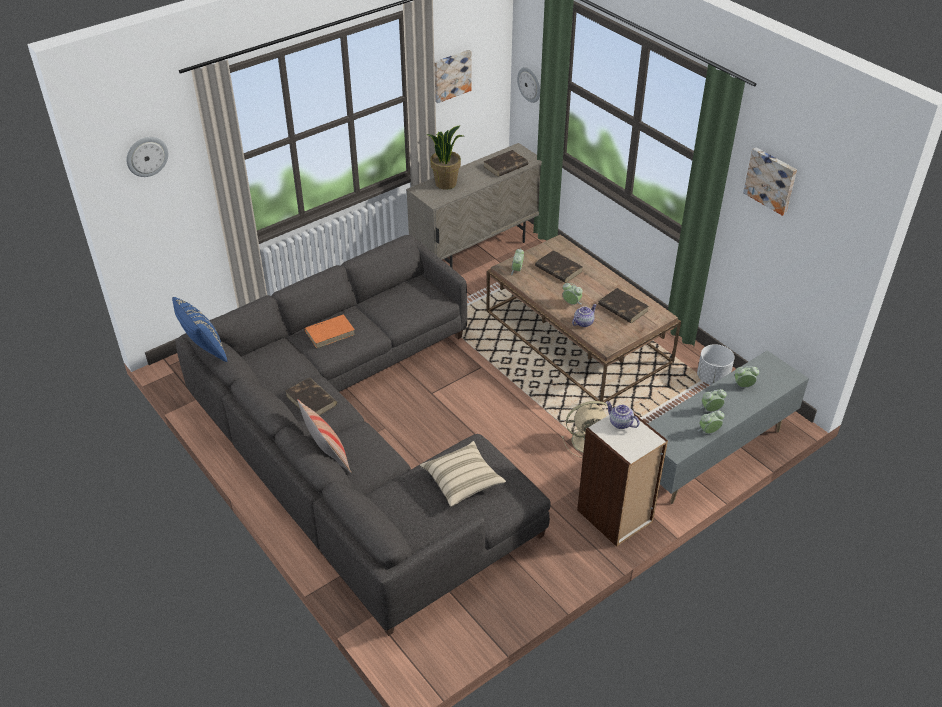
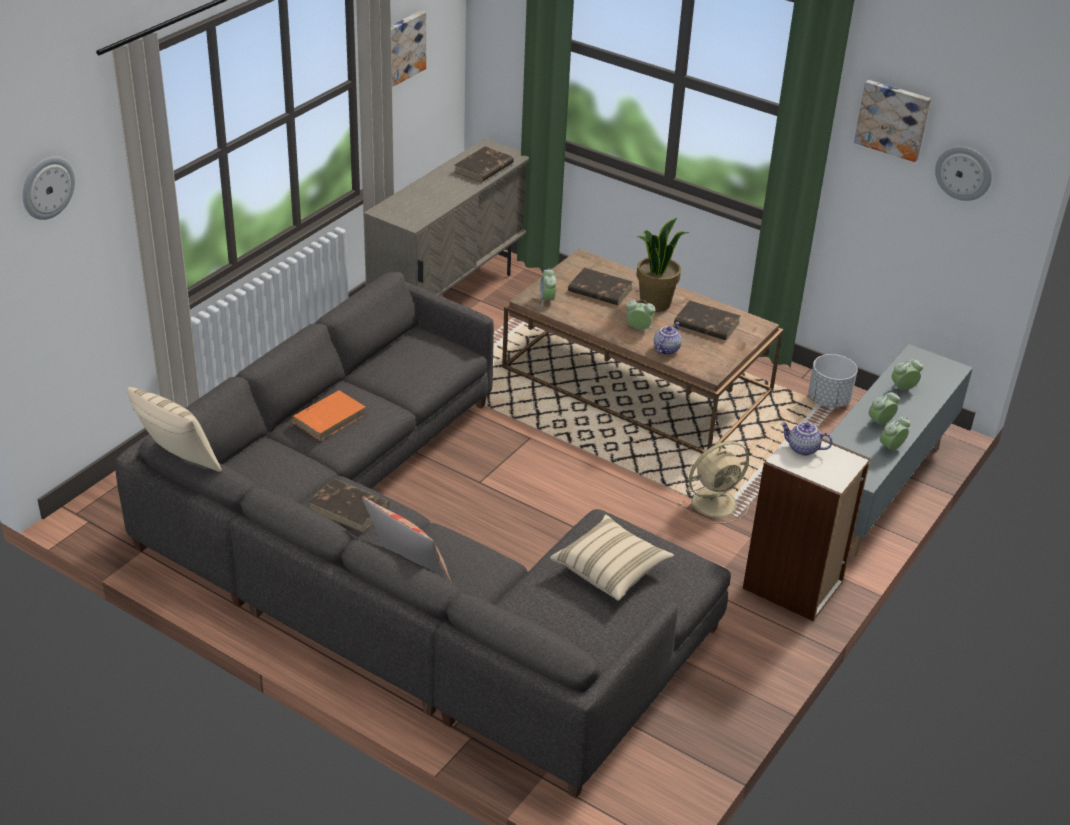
camera: 20 degrees left, 5 degrees down
blue pillow [172,297,227,362] -> beige pillow [127,387,222,472]
potted plant [426,125,465,190] -> potted plant moved to [636,218,689,312]
wall clock [517,67,540,103] -> wall clock moved to [935,147,992,201]

